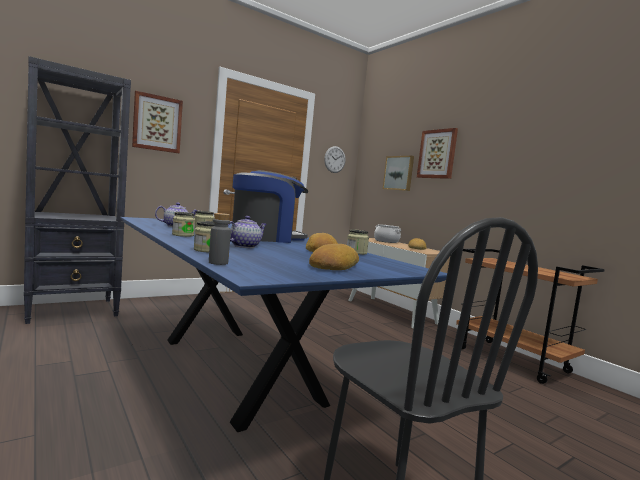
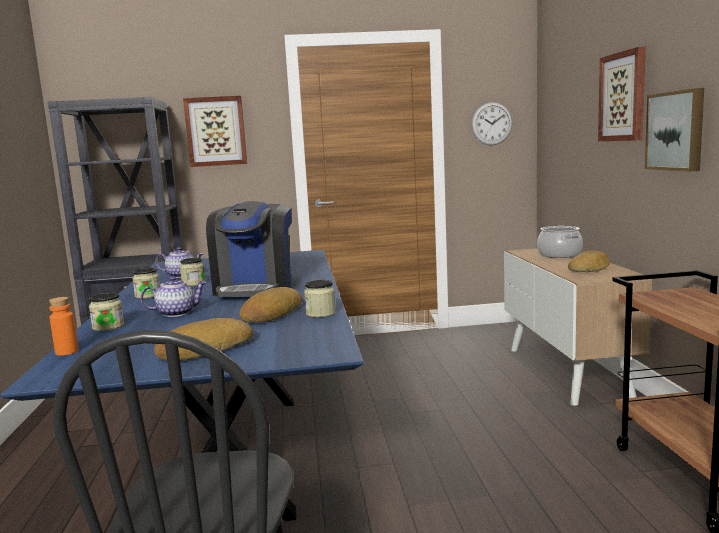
camera: 30 degrees right, 5 degrees up
grey bottle [209,213,231,265] -> orange bottle [49,297,79,356]
coffee machine [233,170,308,243] -> coffee machine turned 90 degrees clockwise [206,201,292,299]
picture [383,156,414,191] -> picture moved to [645,88,704,172]

